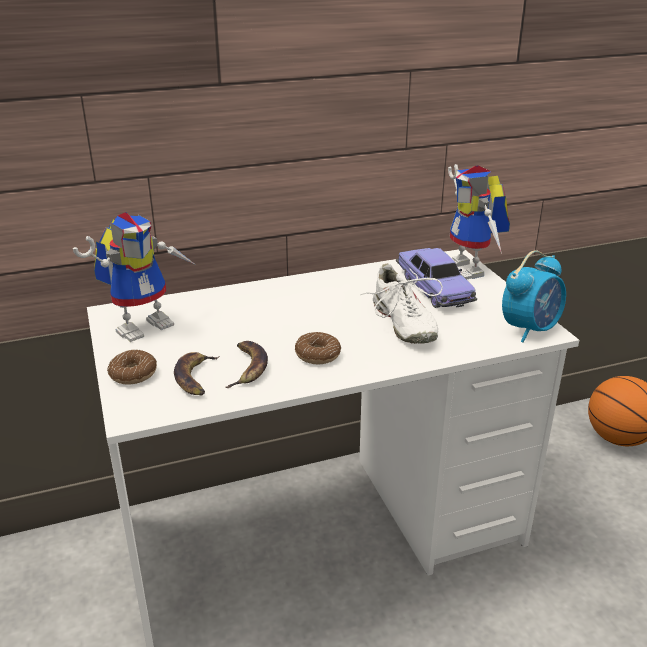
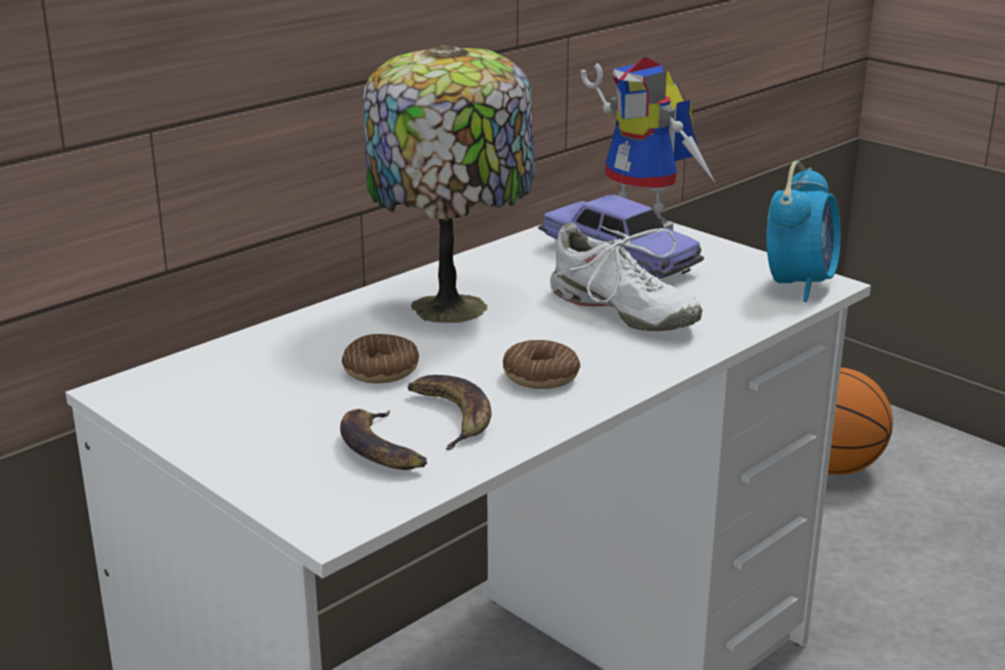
camera: 25 degrees left, 5 degrees down
toy robot [73,212,196,342] -> none
donut [107,350,157,385] -> donut moved to [342,334,419,384]
none -> table lamp [362,44,535,323]

